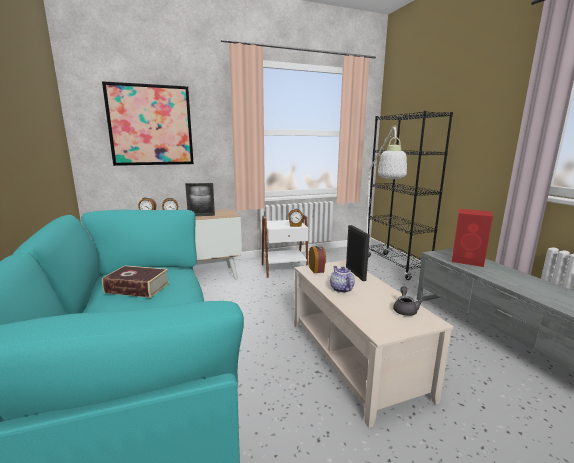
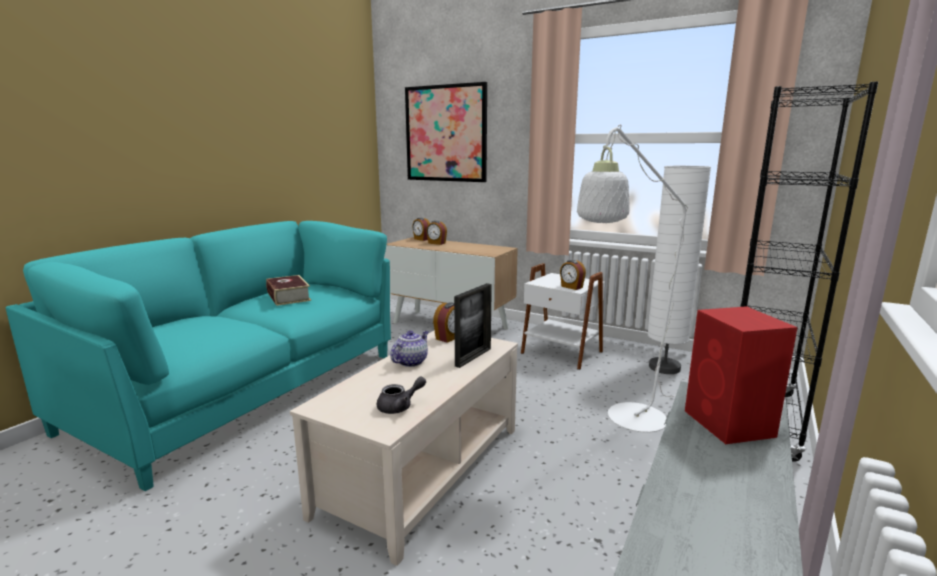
camera: 50 degrees right, 0 degrees up
picture frame [185,183,215,216] -> none
none -> white floor lamp [647,166,711,374]

